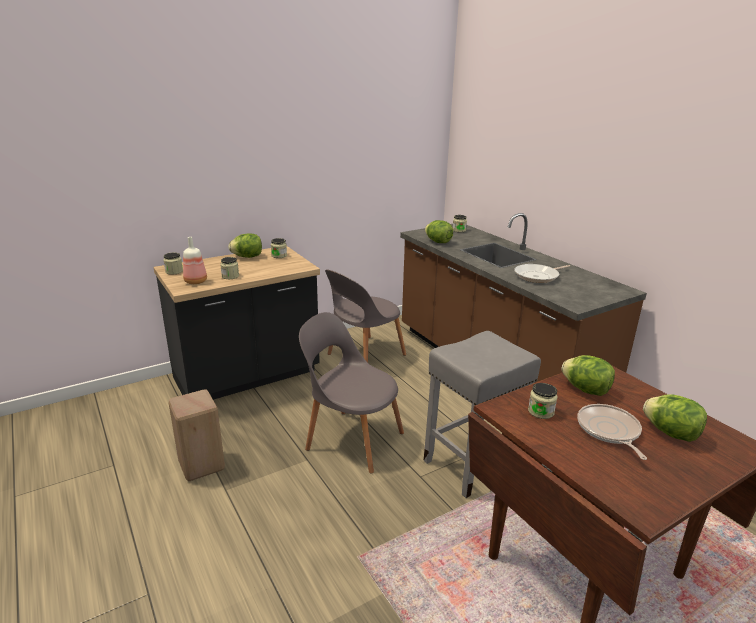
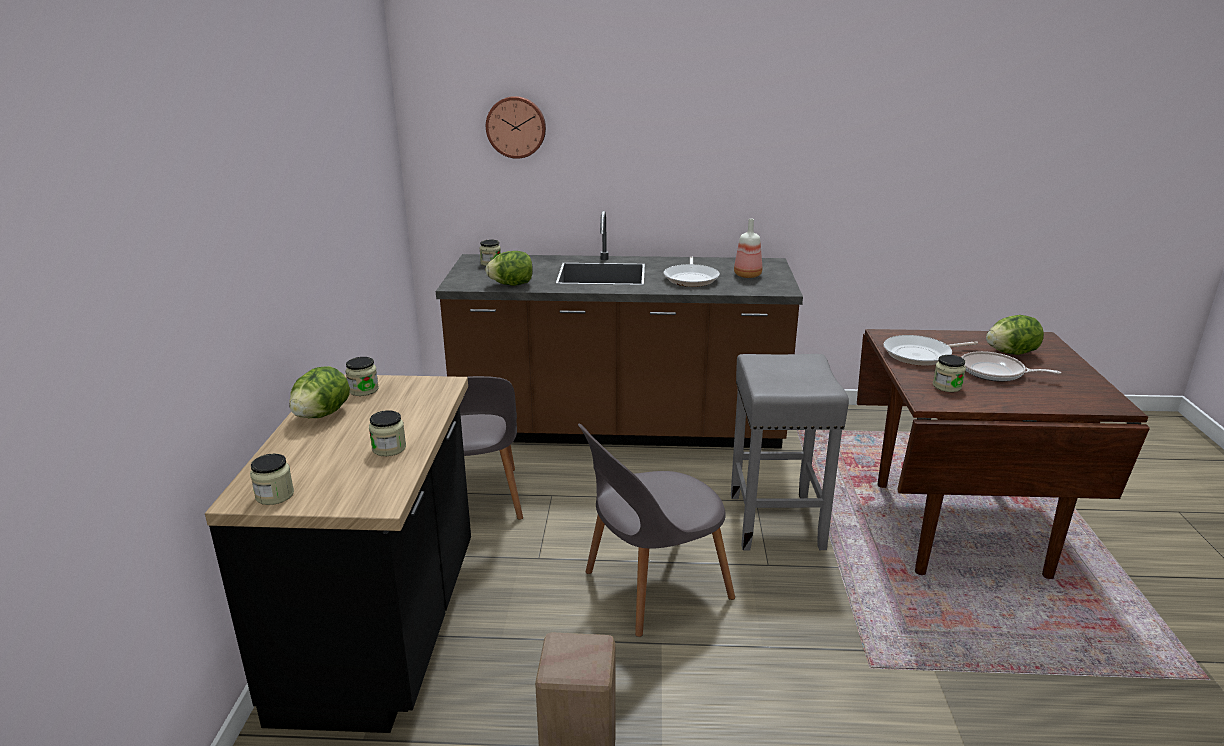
camera: 55 degrees left, 0 degrees up
bottle [183,237,207,284] -> bottle moved to [734,219,762,278]
lettuce [561,355,615,396] -> frying pan [883,335,978,366]
none -> wall clock [486,96,546,159]

